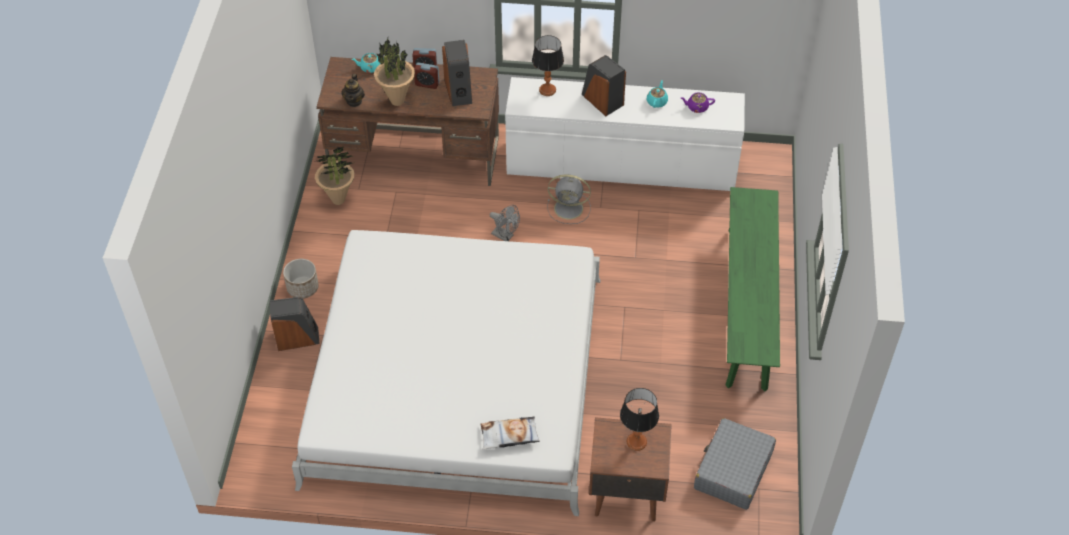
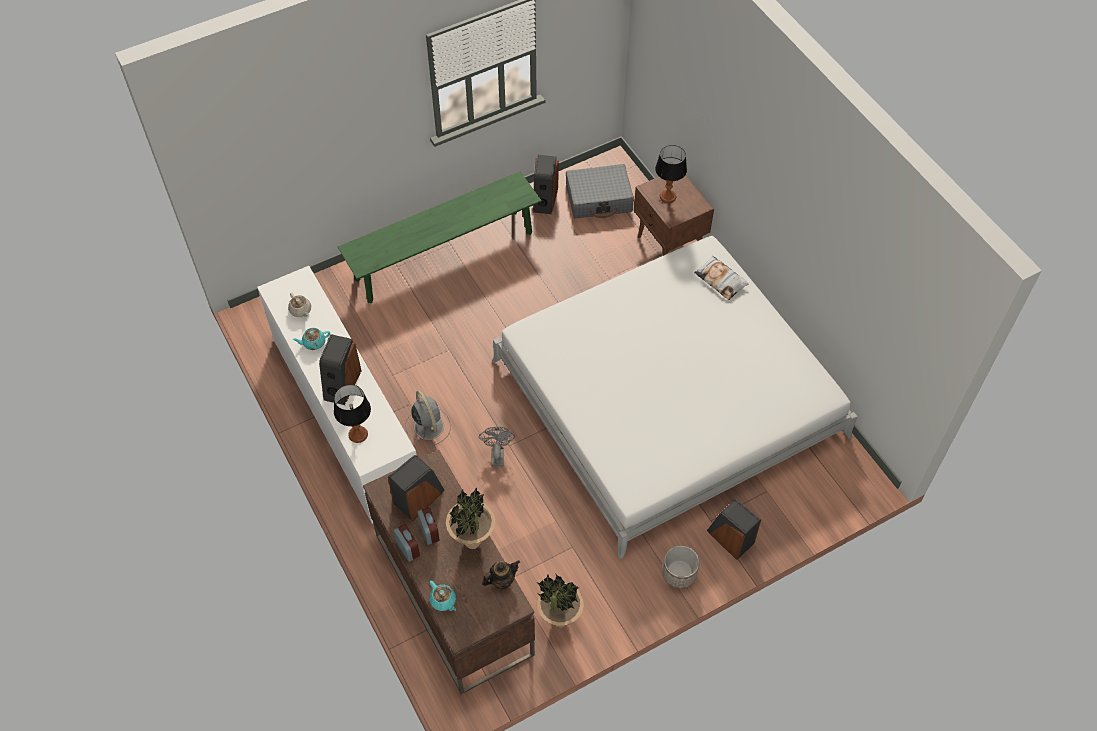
camera: 125 degrees left, 5 degrees up
purple teapot [681,92,715,113] -> beige teapot [288,292,311,317]
none -> speaker [533,155,559,214]

